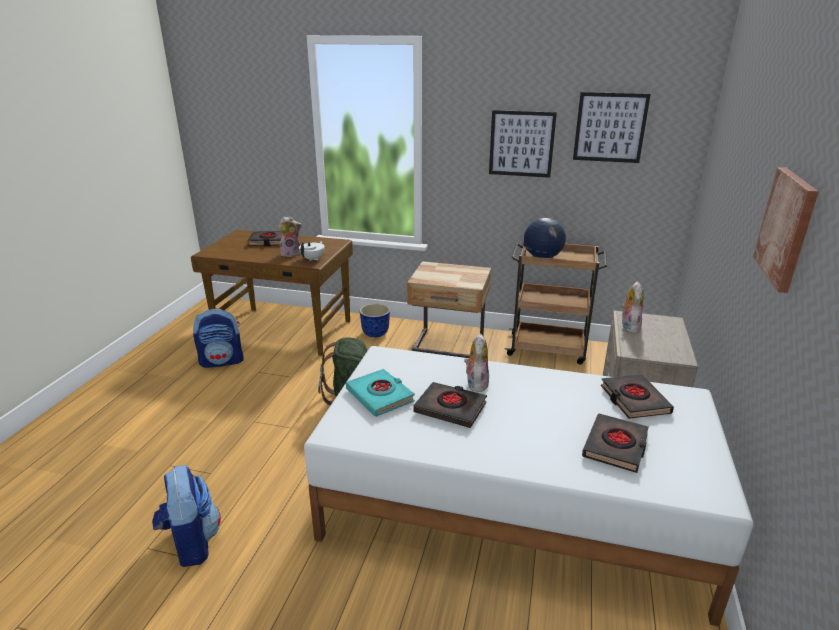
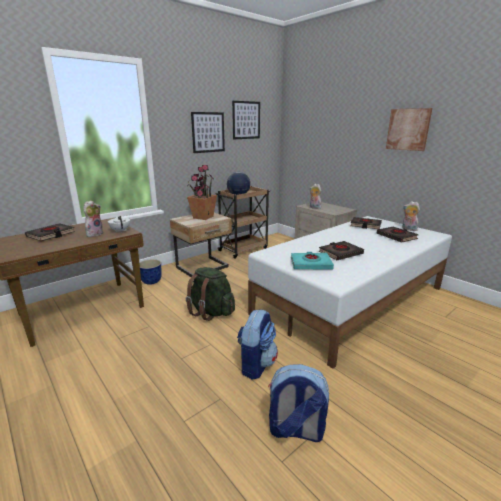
camera: 55 degrees left, 5 degrees down
backpack [193,309,244,368] -> backpack moved to [237,309,278,380]
plush toy [464,333,489,393] -> plush toy moved to [402,201,420,231]
none -> potted plant [187,165,217,220]

